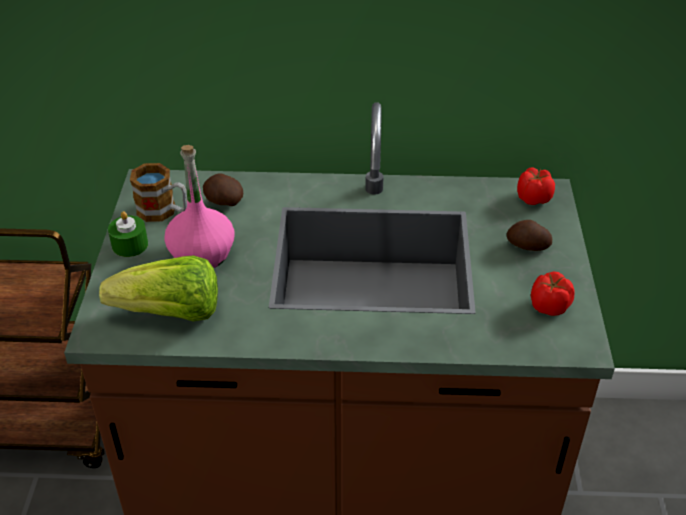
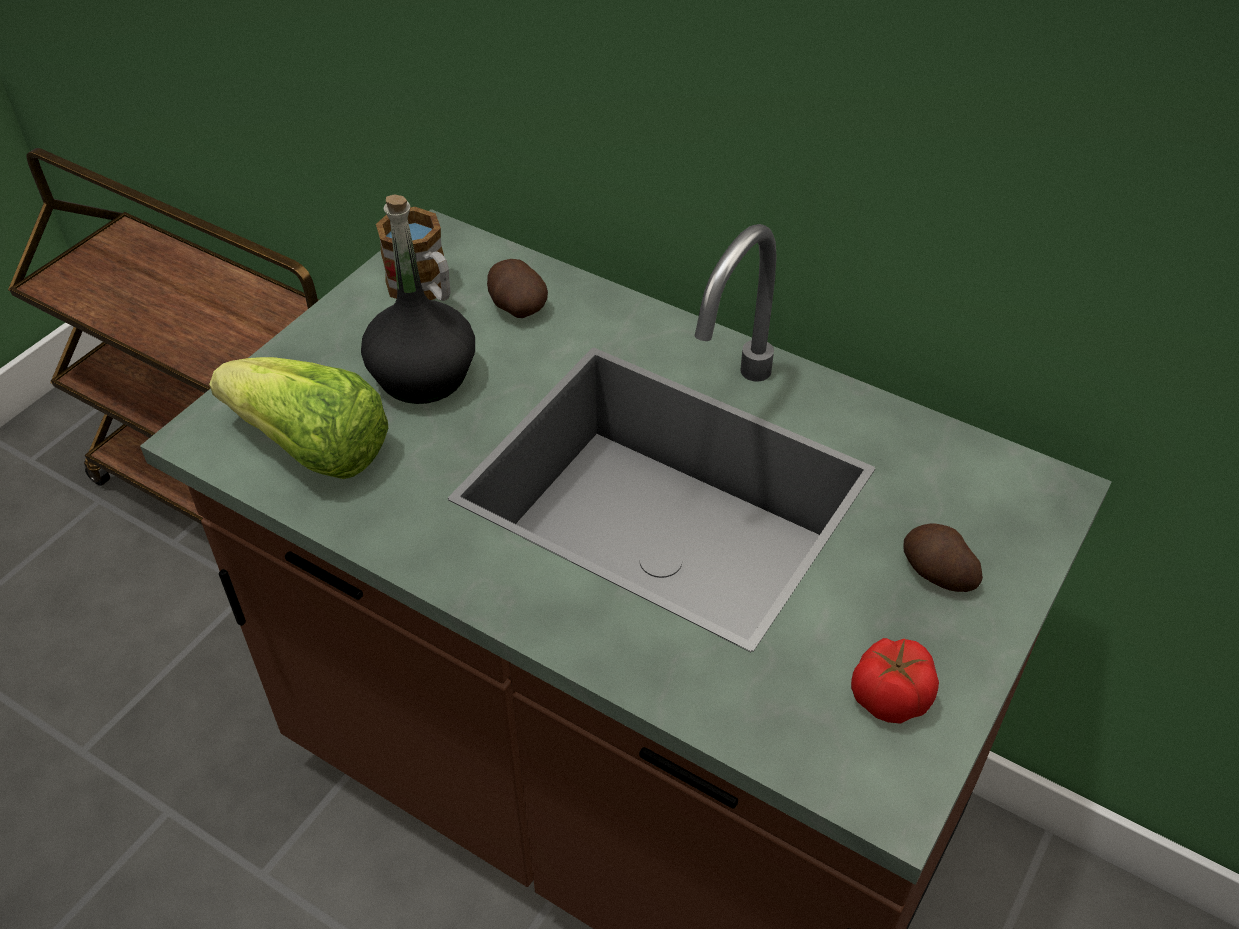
camera: 30 degrees right, 5 degrees up
green candle [108,211,148,257] -> none
pink bottle [164,145,234,268] -> black bottle [361,194,475,404]
tomato [517,167,555,205] -> none

